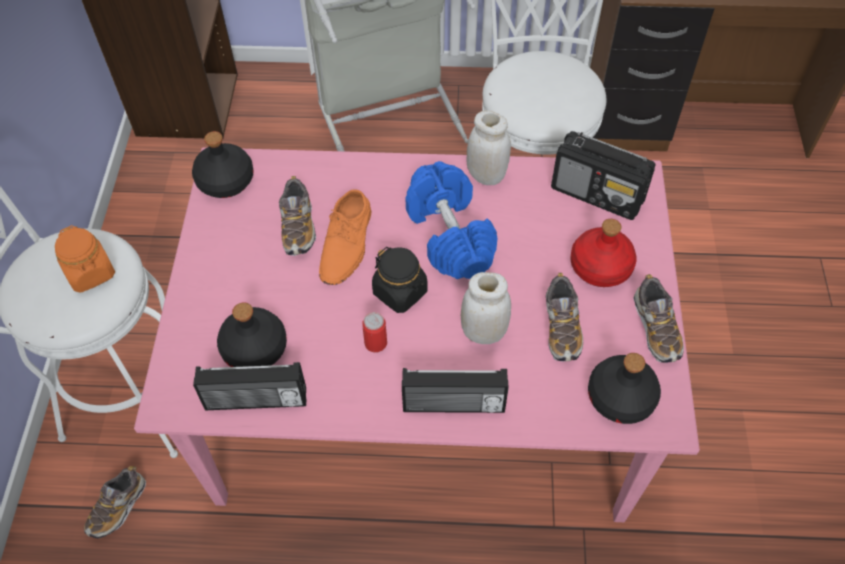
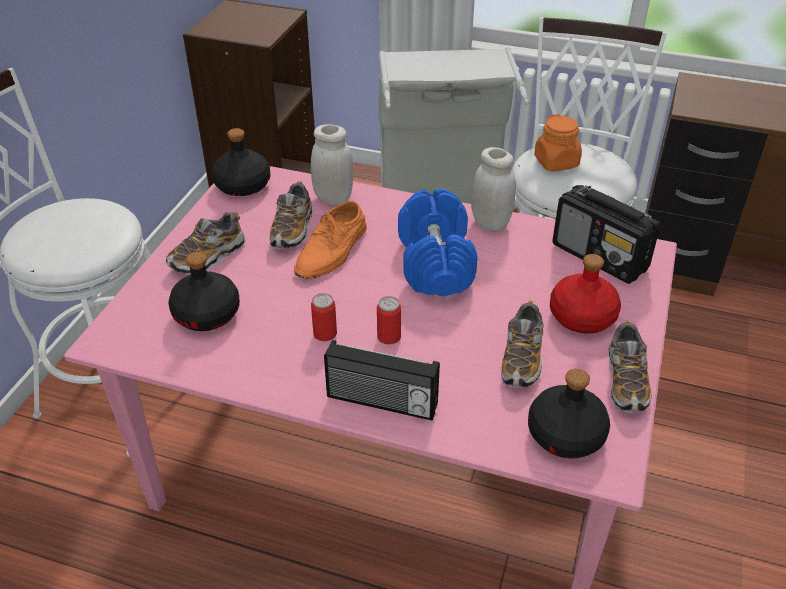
camera: 15 degrees right, 15 degrees down
orange jar [55,225,115,293] -> orange jar moved to [534,114,582,171]
shoe [84,466,146,539] -> shoe moved to [166,211,246,274]
radio [193,362,306,410] -> none
black jar [372,247,427,313] -> none
white jar [461,272,511,344] -> white jar moved to [311,124,354,205]
none -> can [377,296,401,344]

